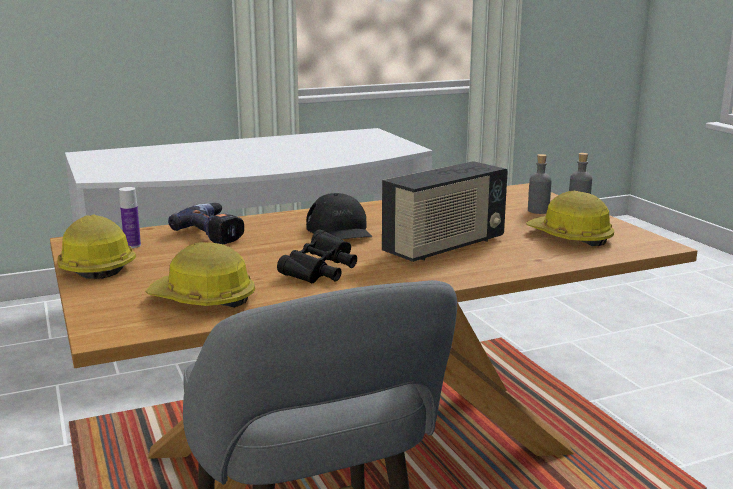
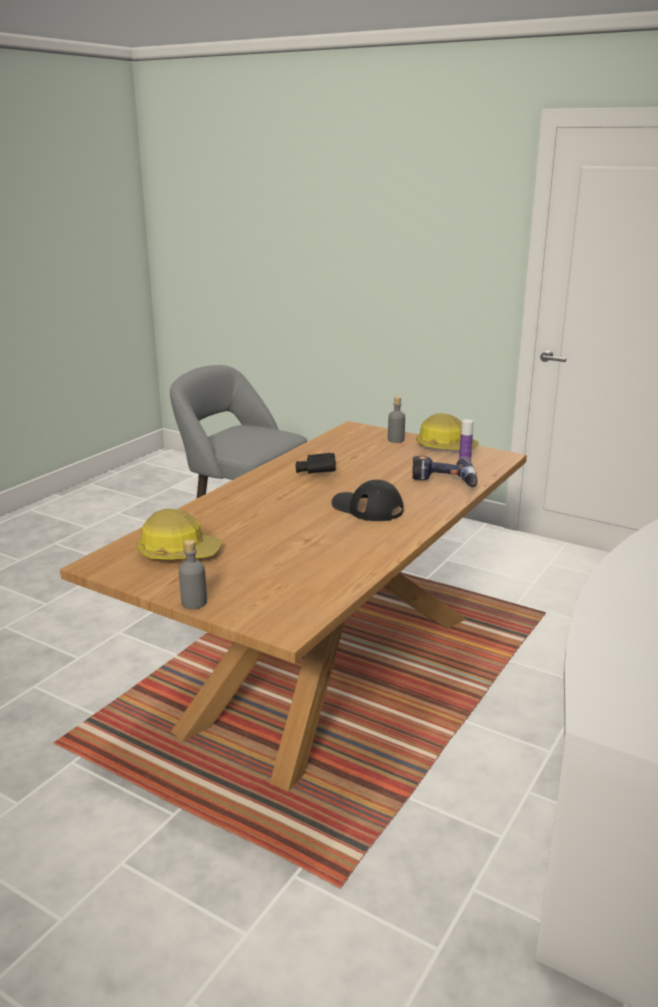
camera: 145 degrees right, 5 degrees up
hard hat [145,243,255,308] -> none
radio [382,161,508,262] -> none
grey bottle [528,154,552,214] -> grey bottle moved to [388,397,405,443]

